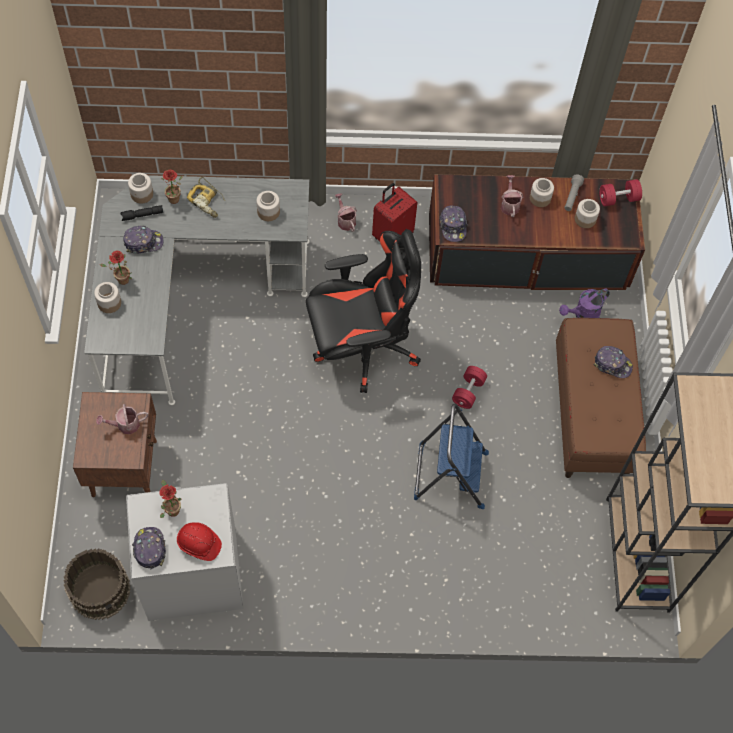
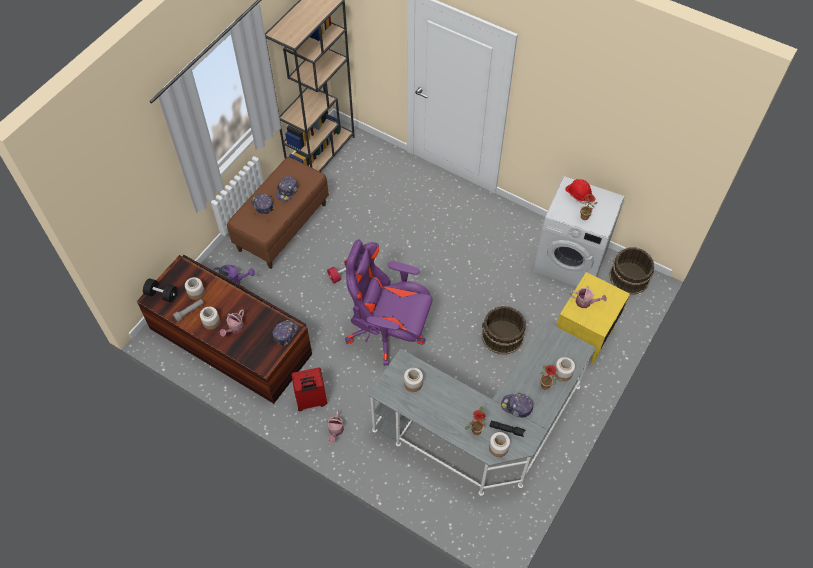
camera: 145 degrees left, 5 degrees down
brown nightstand [73,392,157,497] -> yellow nightstand [556,272,630,364]
cap [132,527,166,569] -> cap moved to [276,176,298,201]
power drill [187,177,225,218] -> none
black office chair [306,229,421,393] -> purple office chair [345,239,433,366]
blue step ladder [414,404,489,509] -> none
red dumbbell [599,179,642,206] -> black dumbbell [143,278,177,302]
none -> brown bucket [482,306,526,355]

